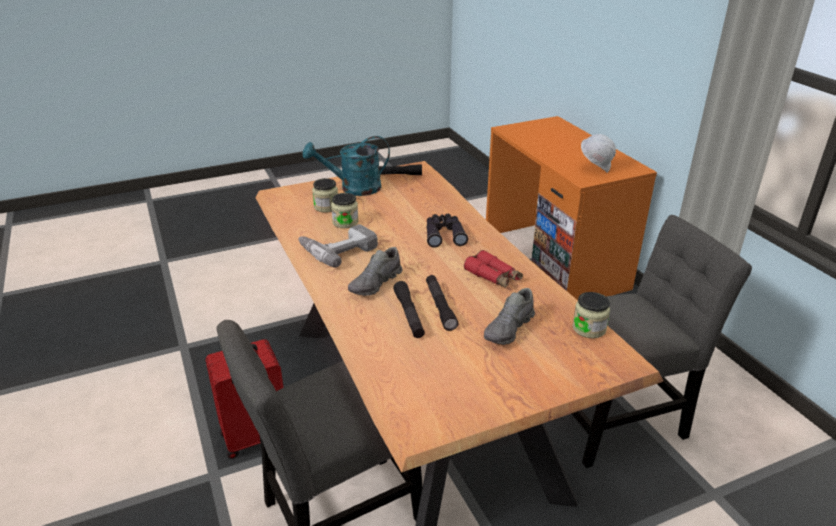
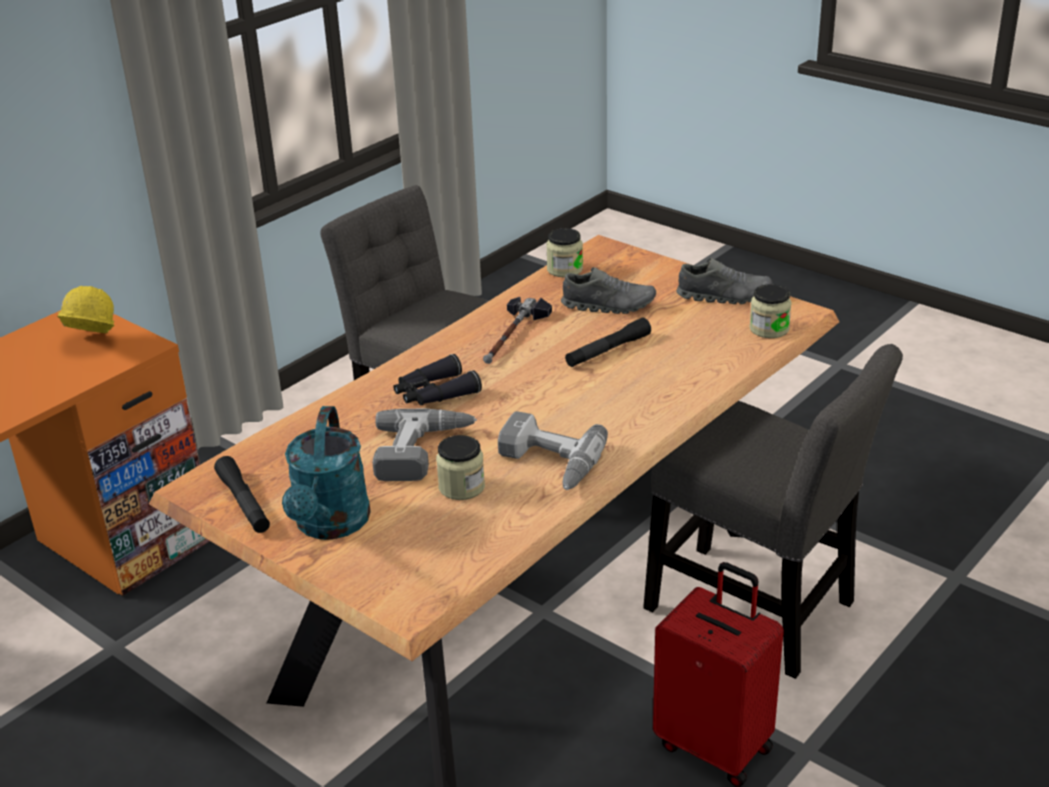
camera: 115 degrees left, 0 degrees up
turquoise watering can [303,136,390,196] -> turquoise watering can turned 45 degrees clockwise [282,406,371,540]
jar [312,178,338,213] -> jar moved to [749,284,792,338]
grey shoe [348,247,402,296] -> grey shoe moved to [676,258,772,304]
black flashlight [393,281,425,338] -> none
red binoculars [464,250,523,288] -> hammer [483,297,552,364]
white hard hat [581,134,616,173] -> yellow hard hat [57,286,115,333]
none -> power drill [372,409,477,481]

